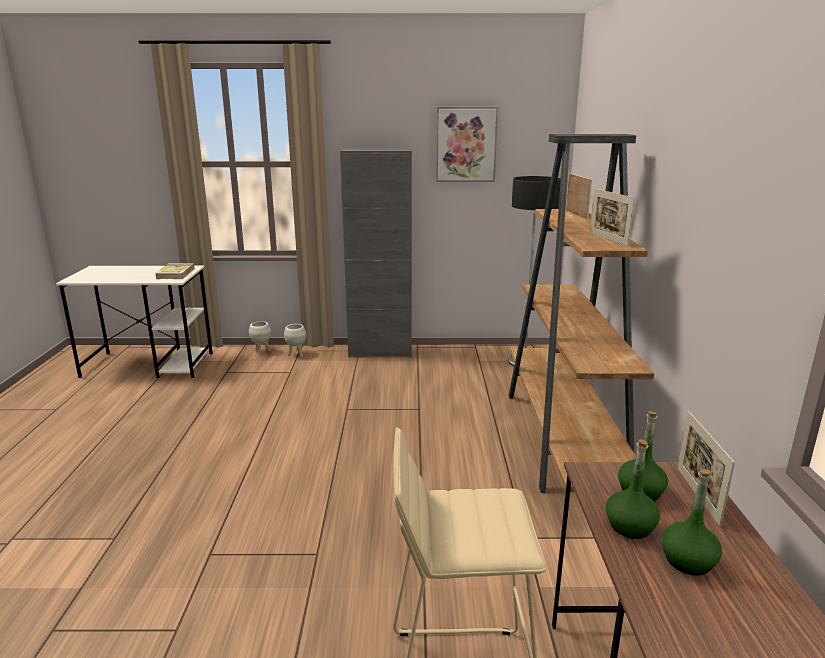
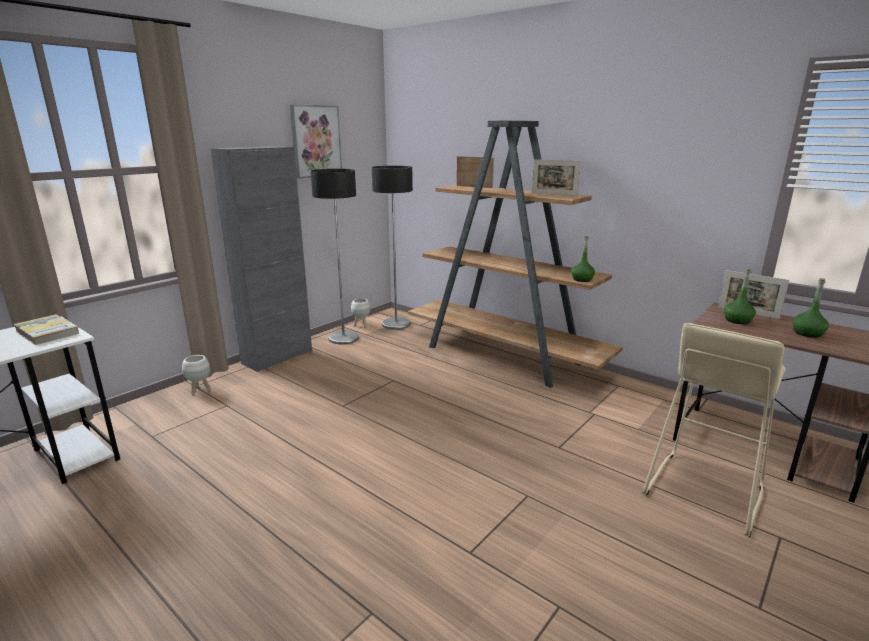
camera: 50 degrees left, 0 degrees up
white planter [249,321,271,355] -> white planter moved to [351,298,370,328]
green bottle [606,439,660,539] -> green bottle moved to [571,236,595,282]
none -> floor lamp [310,169,359,344]

